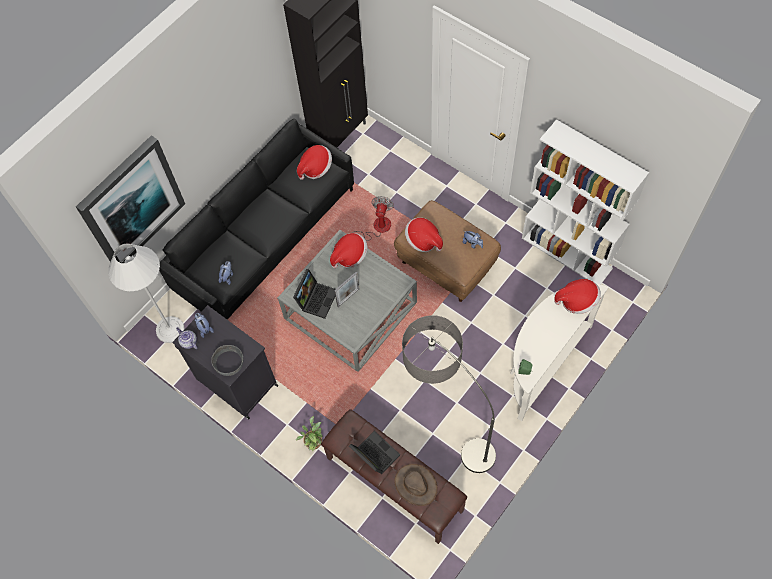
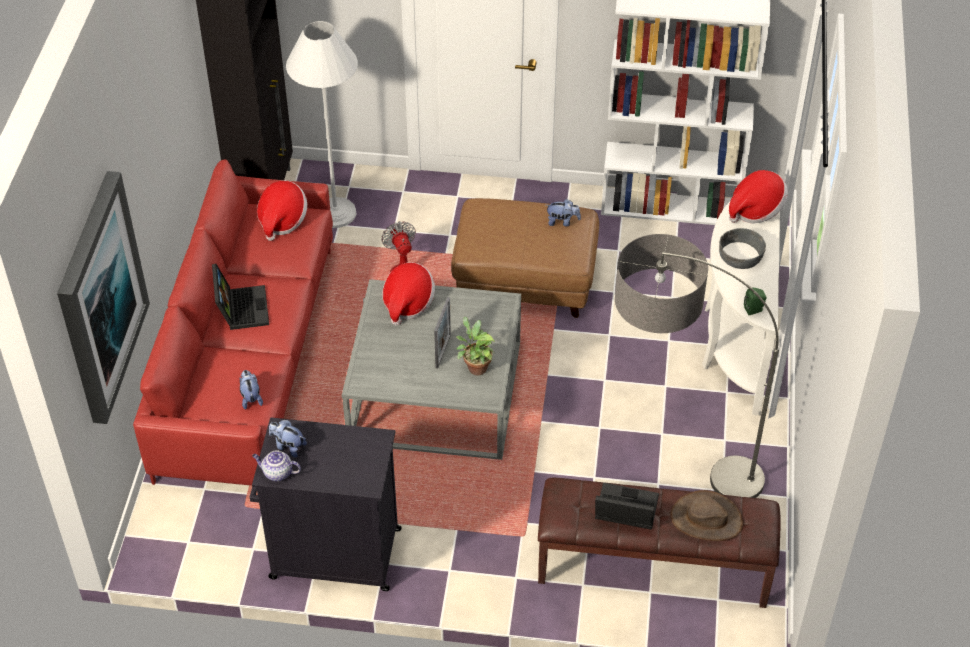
camera: 35 degrees left, 15 degrees down
white floor lamp [108,243,185,343] -> white floor lamp moved to [286,21,358,228]
black sofa [159,119,354,320] -> red sofa [133,160,333,486]
grey bowl [211,345,243,376] -> grey bowl moved to [719,228,766,269]
laptop [293,269,335,319] -> laptop moved to [212,264,269,330]
potted plant [296,416,323,451] -> potted plant moved to [456,317,495,375]
hat [405,217,443,252] -> none

